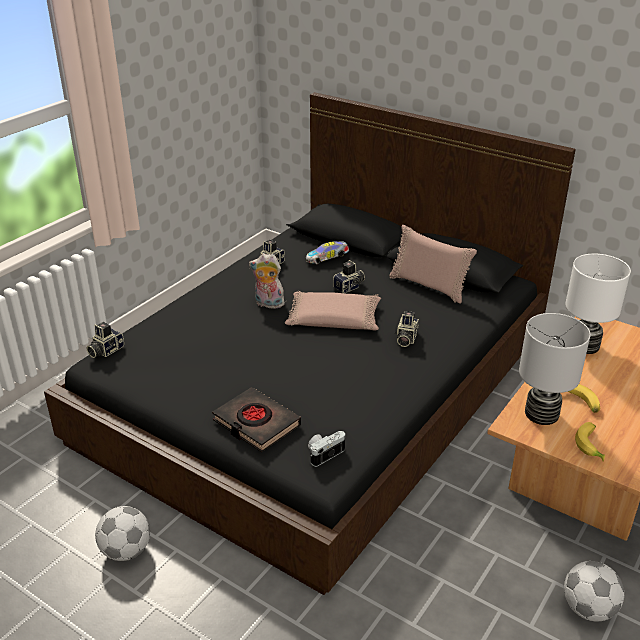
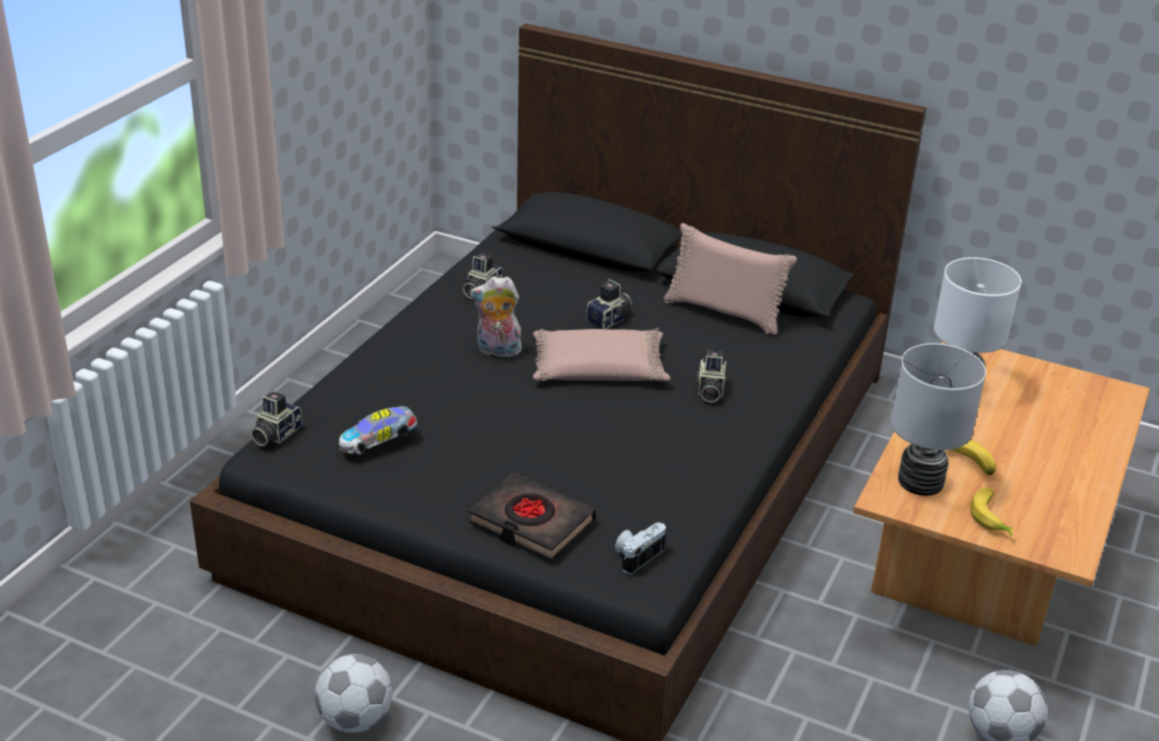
camera: 10 degrees left, 0 degrees up
toy car [306,241,349,264] -> toy car moved to [339,406,418,454]

